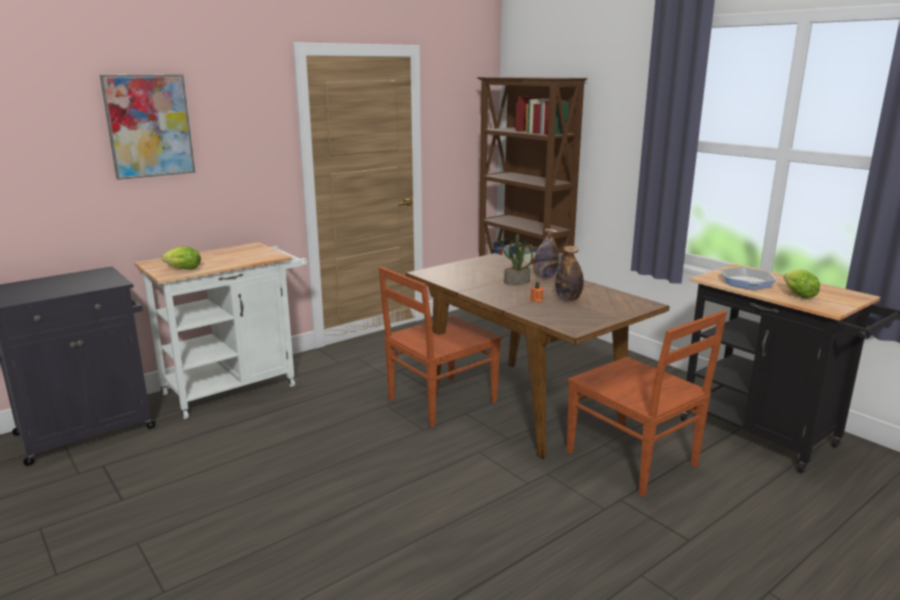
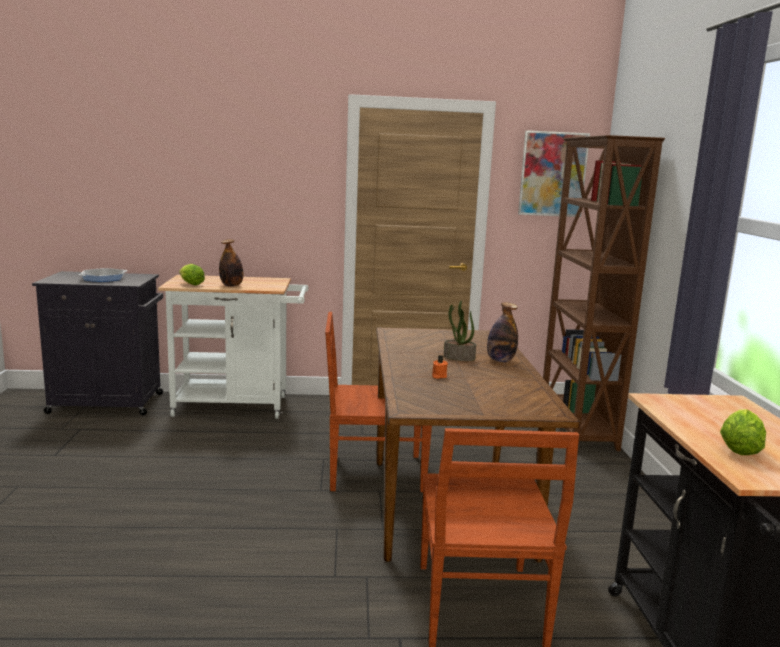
camera: 35 degrees right, 5 degrees down
picture [100,74,195,180] -> picture moved to [518,130,590,217]
bottle [555,246,584,301] -> bottle moved to [219,239,243,287]
frying pan [721,267,776,290] -> frying pan moved to [78,268,127,282]

